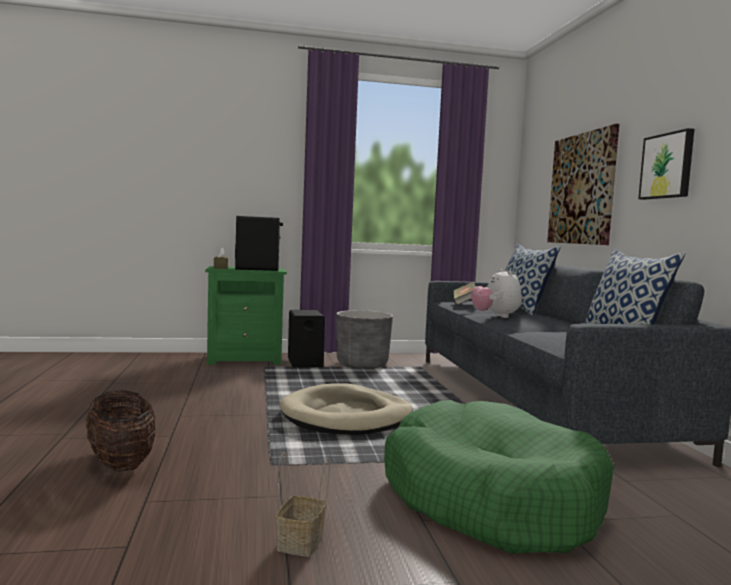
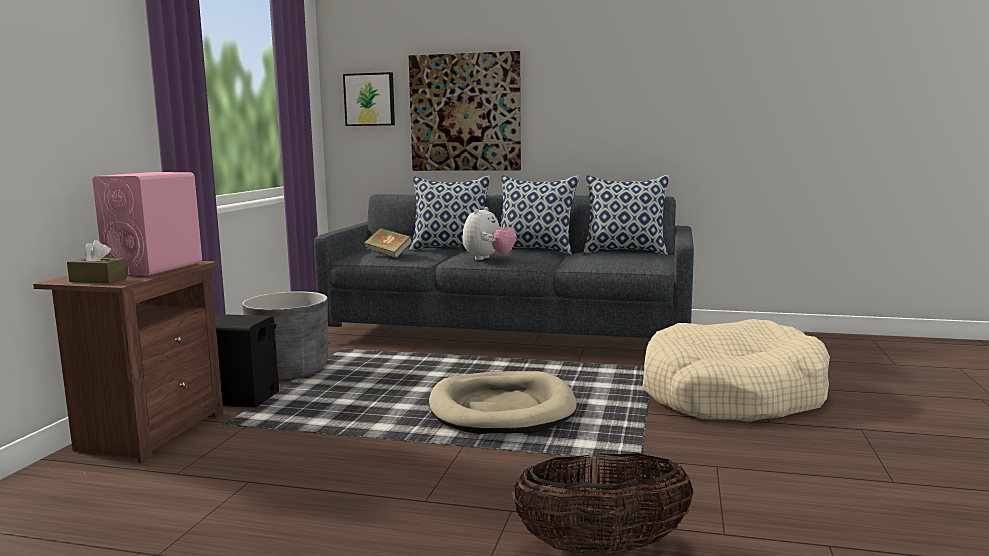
camera: 65 degrees left, 5 degrees up
green nightstand [205,266,287,365] -> brown nightstand [33,261,223,464]
black speaker [235,216,283,271] -> pink speaker [92,172,202,276]
basket [276,452,330,557] -> none
green dog bed [384,400,614,554] -> beige dog bed [643,319,830,422]
plush toy [471,269,522,318] -> plush toy turned 75 degrees counterclockwise [463,207,516,260]
picture [638,128,694,200] -> picture moved to [343,72,395,126]
none -> pillow [500,175,579,254]

